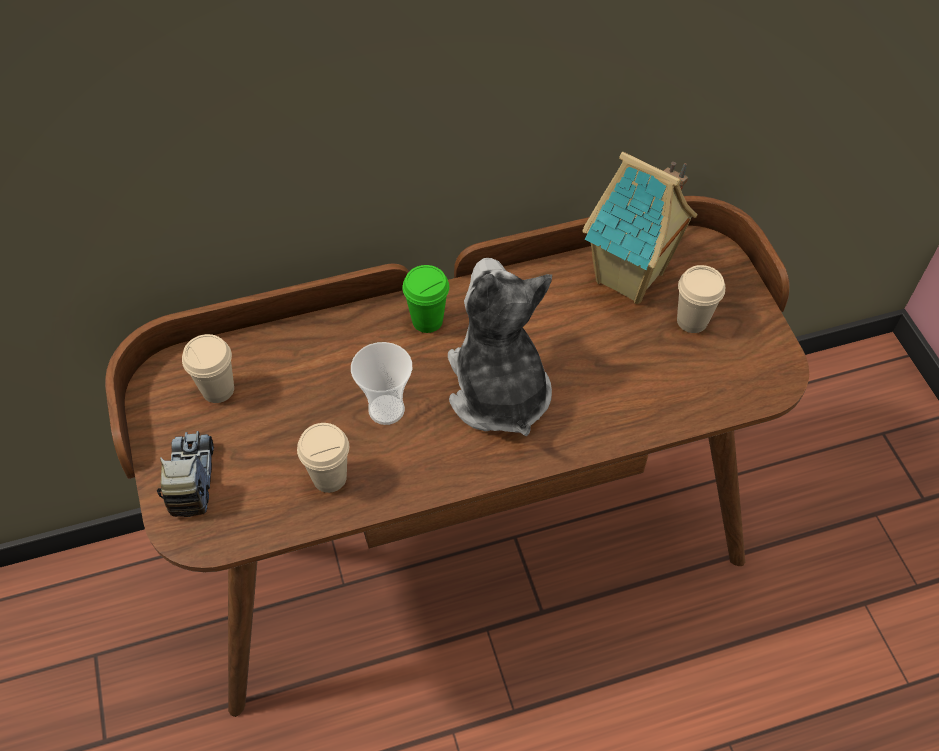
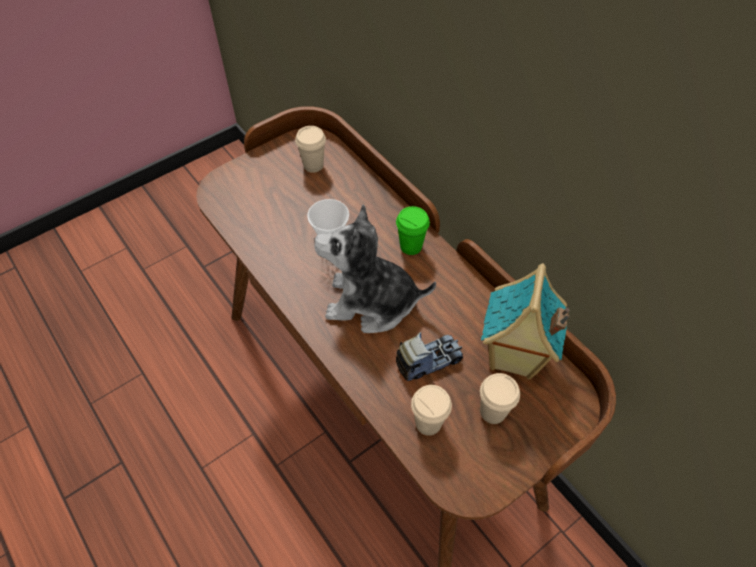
camera: 70 degrees right, 0 degrees up
toy truck [157,431,214,518] -> toy truck moved to [396,332,463,381]
beige cup [297,423,349,493] -> beige cup moved to [411,385,452,436]
plush toy [448,258,552,436] -> plush toy turned 135 degrees counterclockwise [314,204,436,333]

